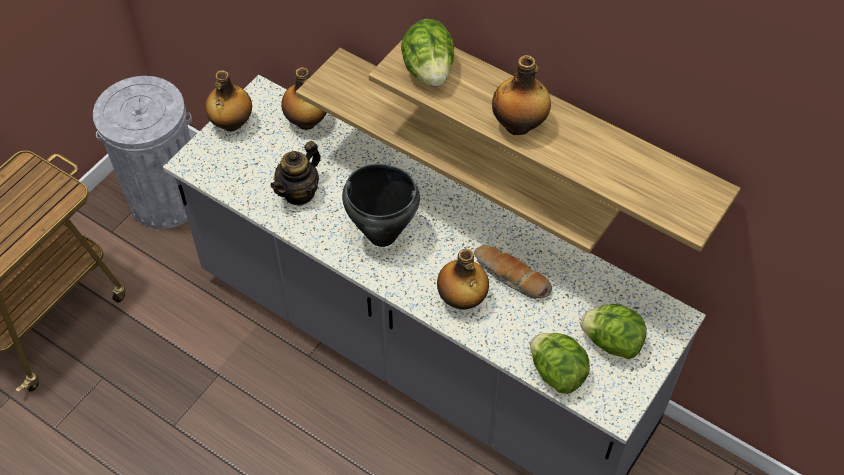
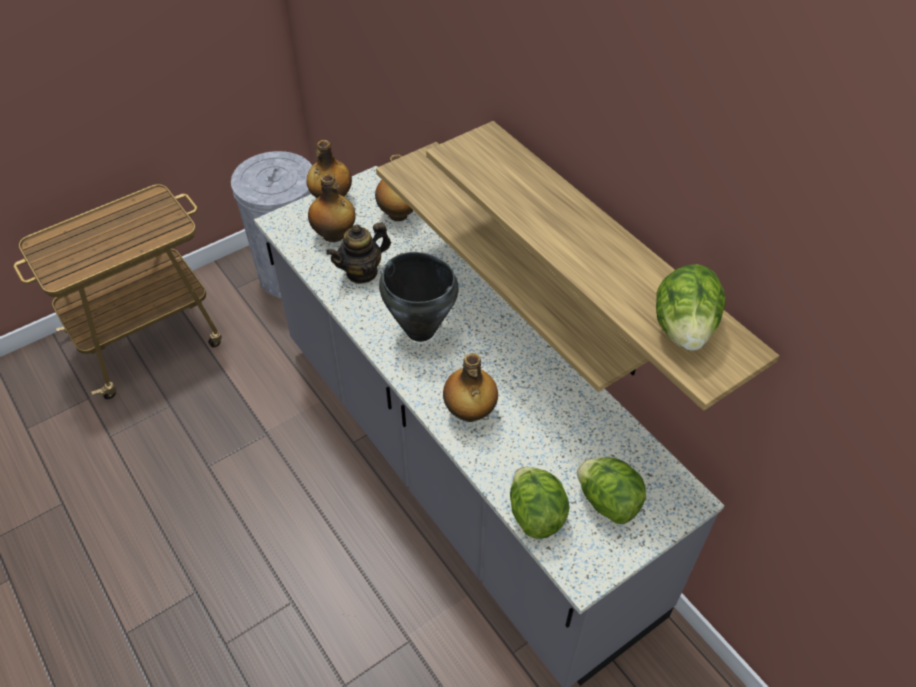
camera: 20 degrees right, 5 degrees down
lettuce [401,19,454,86] -> lettuce moved to [656,264,725,351]
bread [474,245,552,299] -> none
bottle [492,55,551,135] -> bottle moved to [308,174,356,242]

